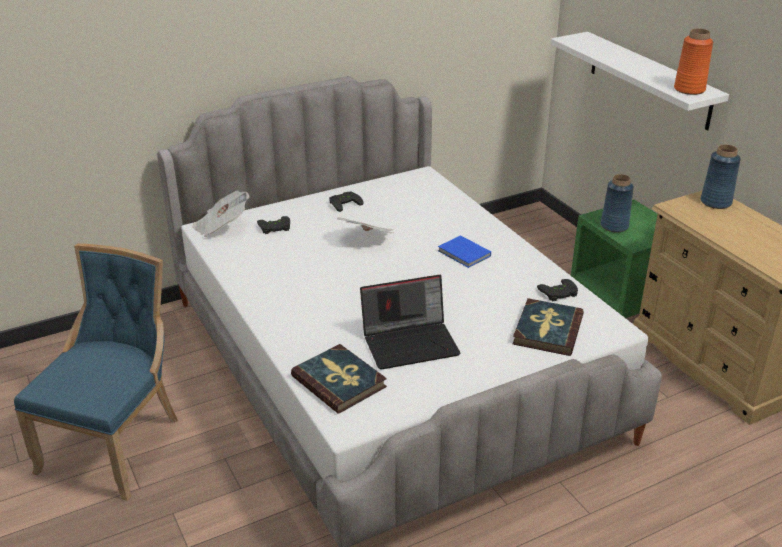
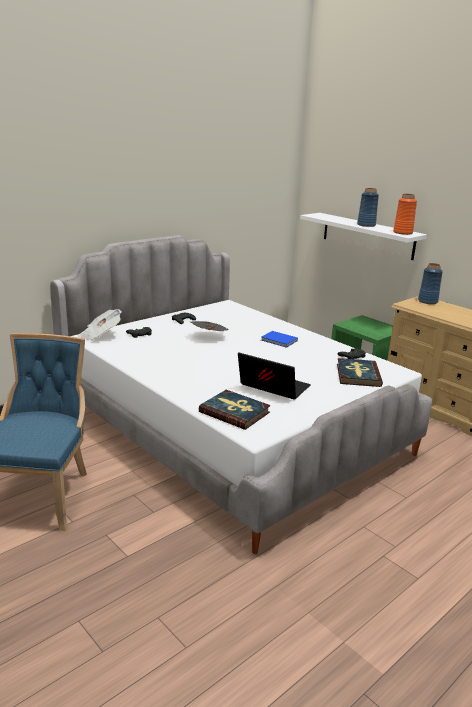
camera: 15 degrees left, 10 degrees down
laptop [360,275,461,370] -> laptop turned 120 degrees counterclockwise [238,352,311,400]
blue vase [601,174,634,233] -> blue vase moved to [357,188,379,227]

